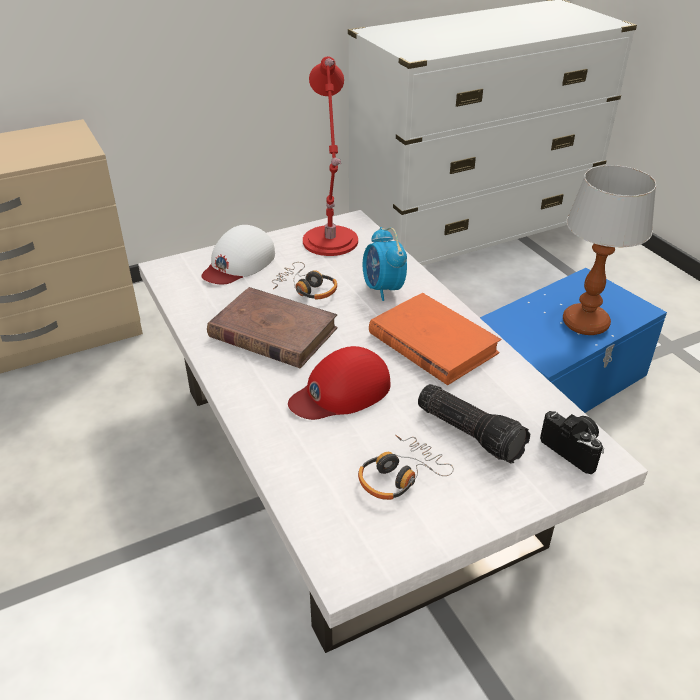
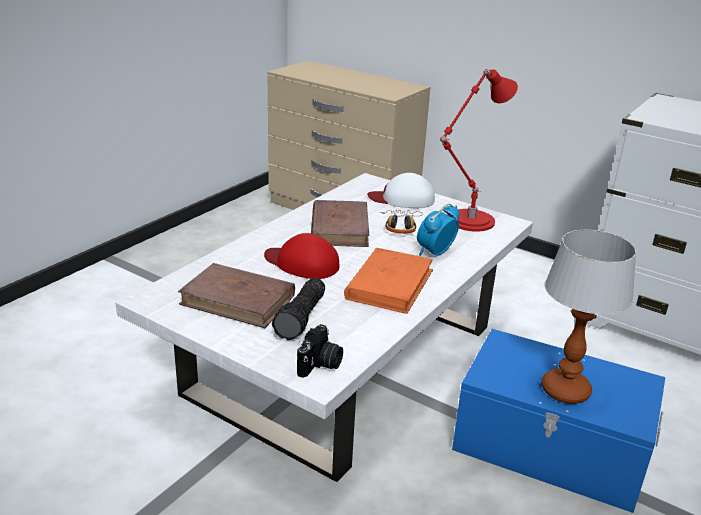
camera: 60 degrees right, 10 degrees down
headphones [358,435,454,500] -> brown book [178,263,295,328]

